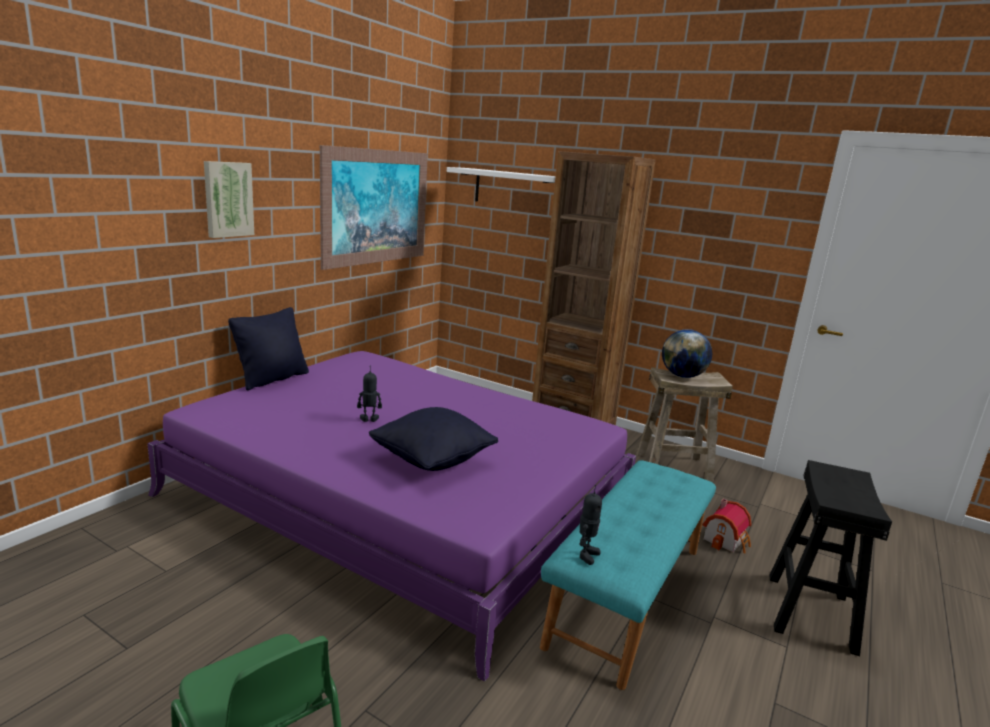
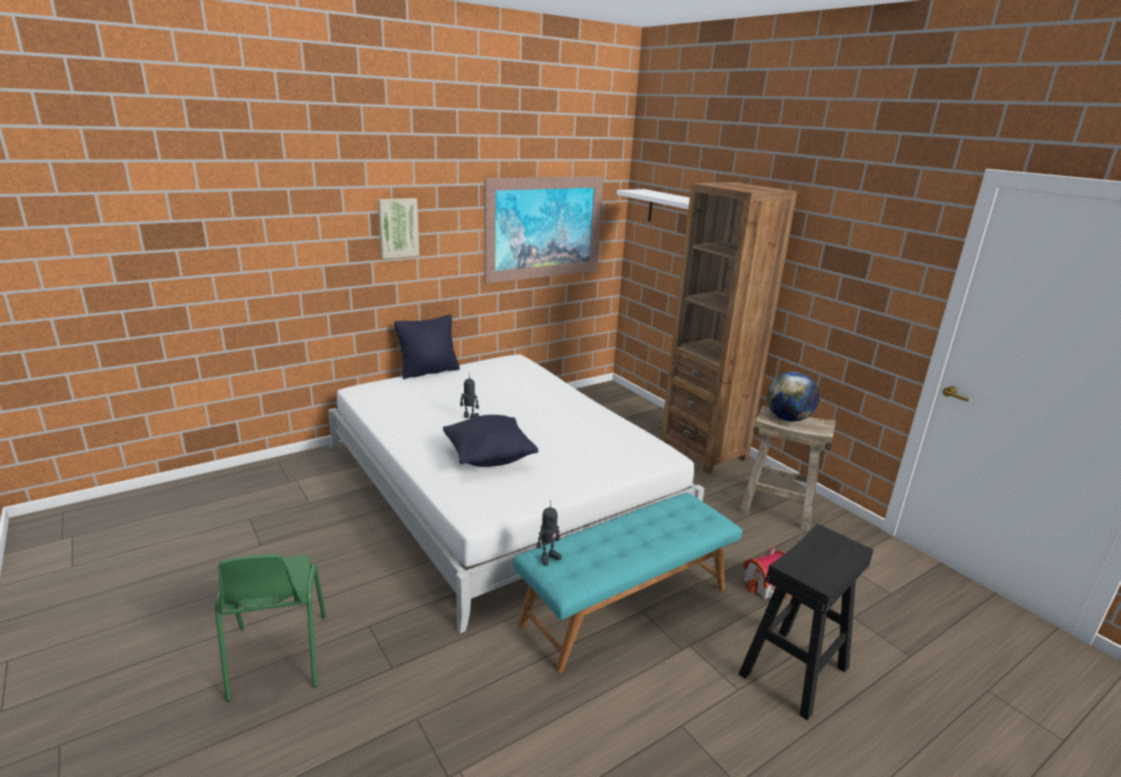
camera: 25 degrees right, 5 degrees up
purple bed [147,351,636,682] -> white bed [328,355,705,634]

